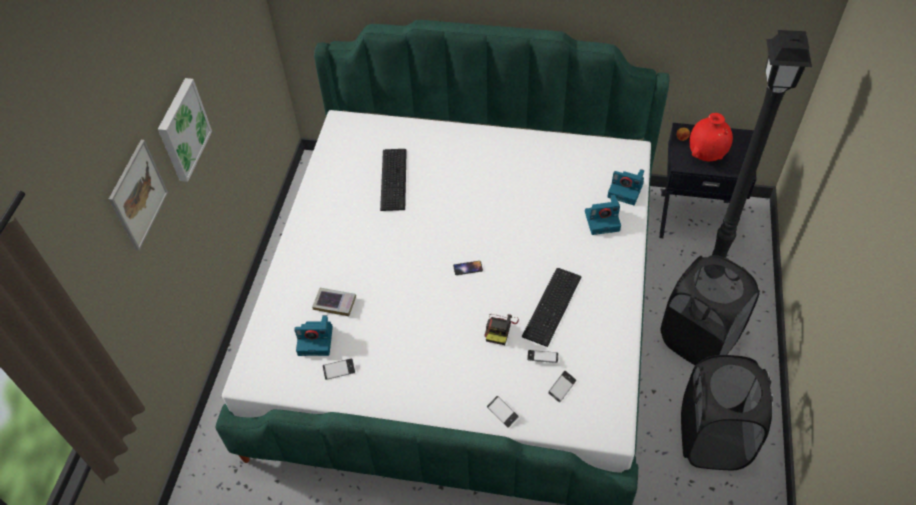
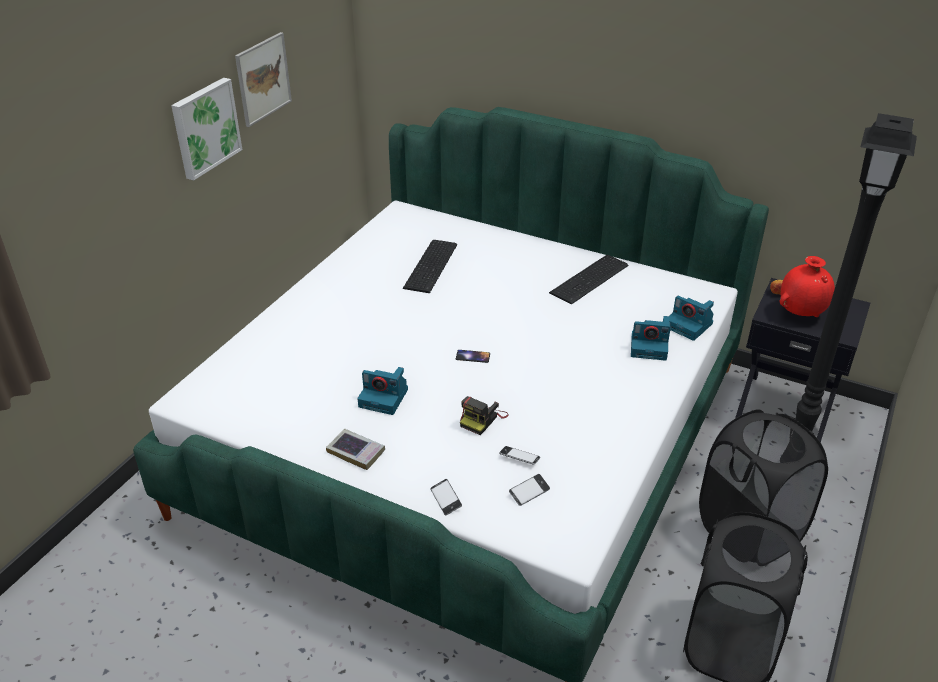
camera: 15 degrees right, 15 degrees down
picture [109,140,168,251] -> picture moved to [235,32,292,127]
camera [294,315,333,356] -> camera moved to [357,367,408,415]
book [312,288,356,316] -> book moved to [326,429,385,470]
phone [323,359,355,380] -> none
keyboard [522,268,581,347] -> keyboard moved to [549,255,628,304]

